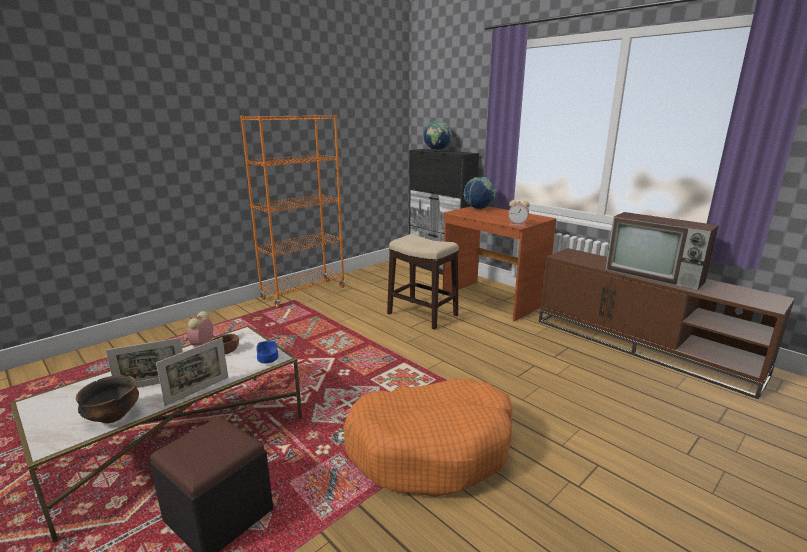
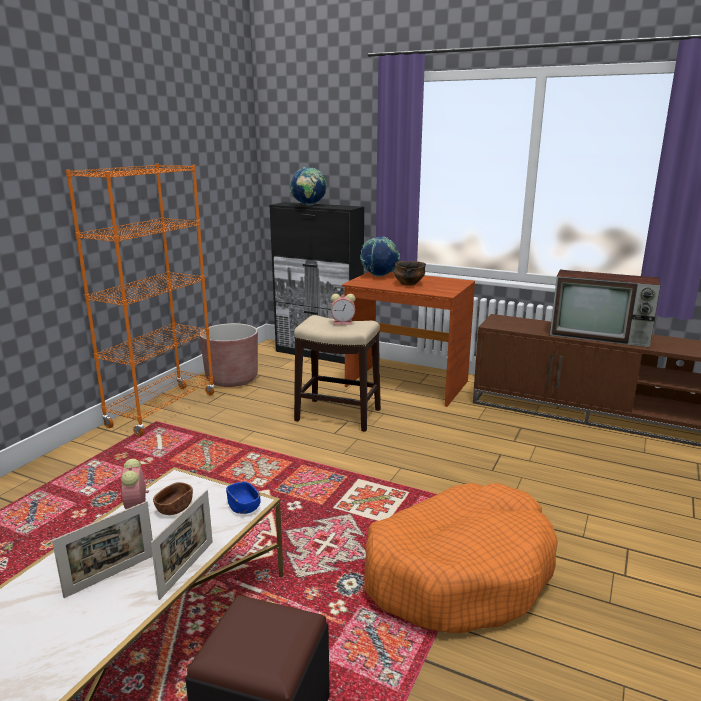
camera: 20 degrees left, 0 degrees up
bowl [76,375,139,423] -> bowl moved to [394,261,426,286]
alarm clock [508,200,530,226] -> alarm clock moved to [331,294,355,325]
none -> brown planter [200,323,258,387]

